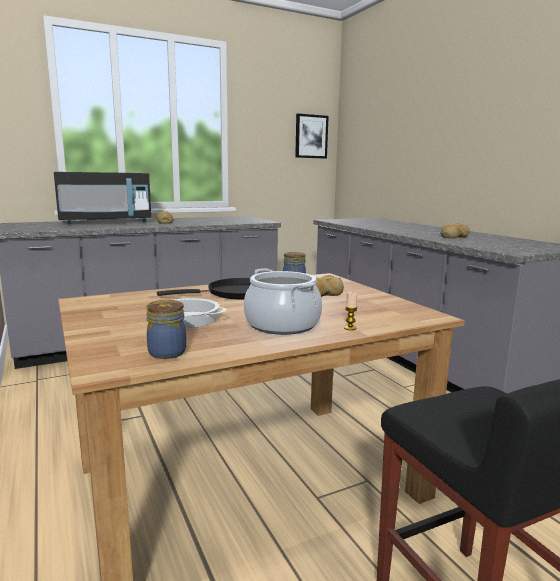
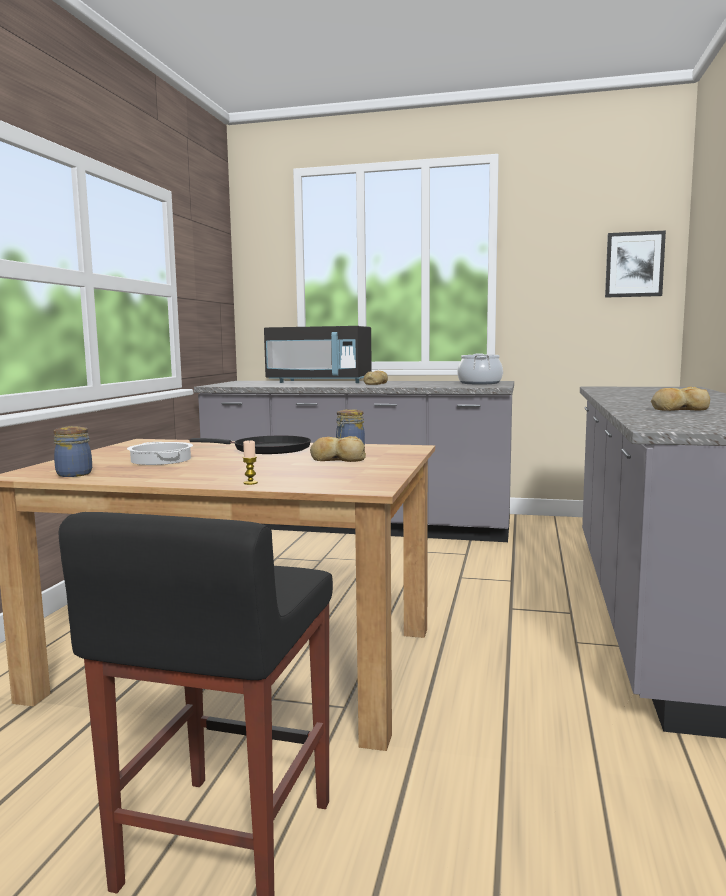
camera: 40 degrees right, 5 degrees down
cooking pot [244,268,322,335] -> cooking pot moved to [457,353,503,384]

